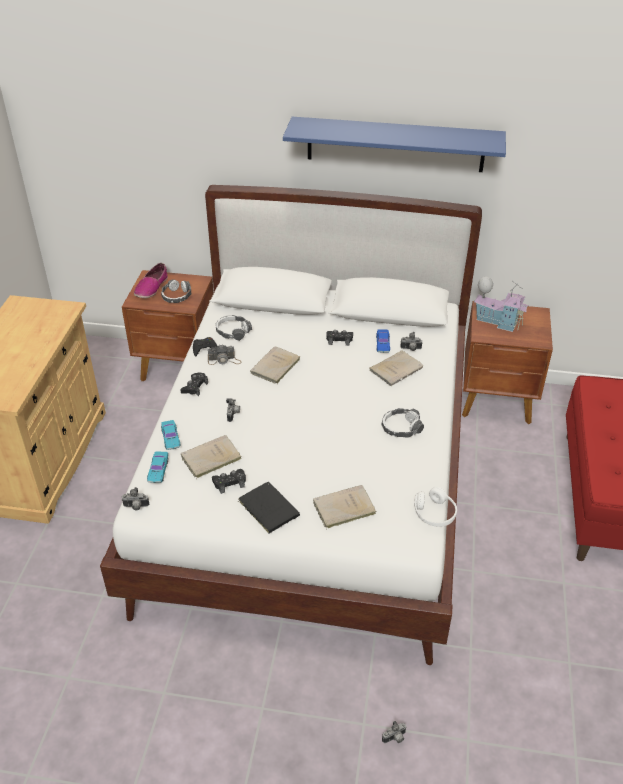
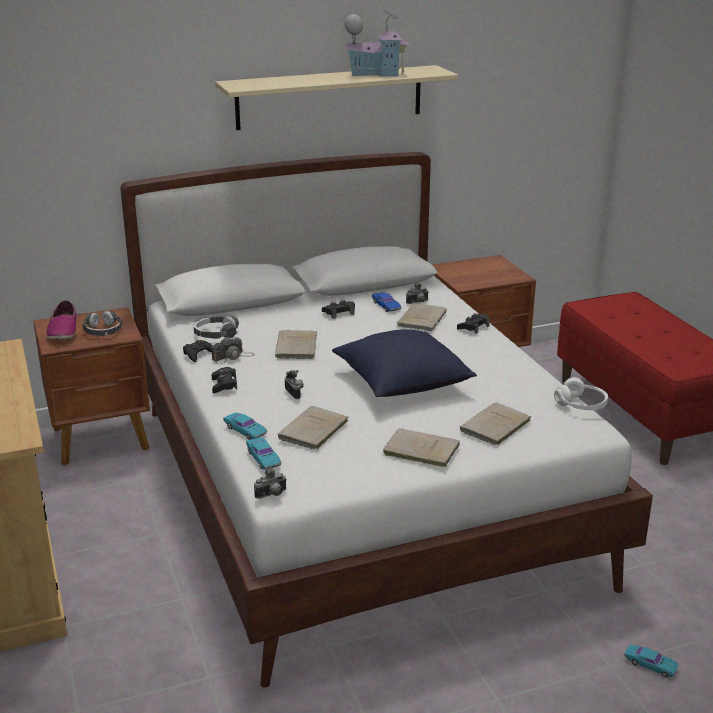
camera: 30 degrees left, 15 degrees down
black game controller [212,469,246,494] -> black game controller moved to [457,313,490,334]
black book [237,482,300,534] -> beige book [382,428,460,468]
blue shelf [283,117,506,172] -> beige shelf [215,65,459,130]
headphones [381,408,424,438] -> none
camera [382,721,407,743] -> turquoise toy car [624,644,679,677]
toy house [474,276,529,332] -> toy house moved to [345,10,409,77]
none -> blue pillow [332,329,477,397]

